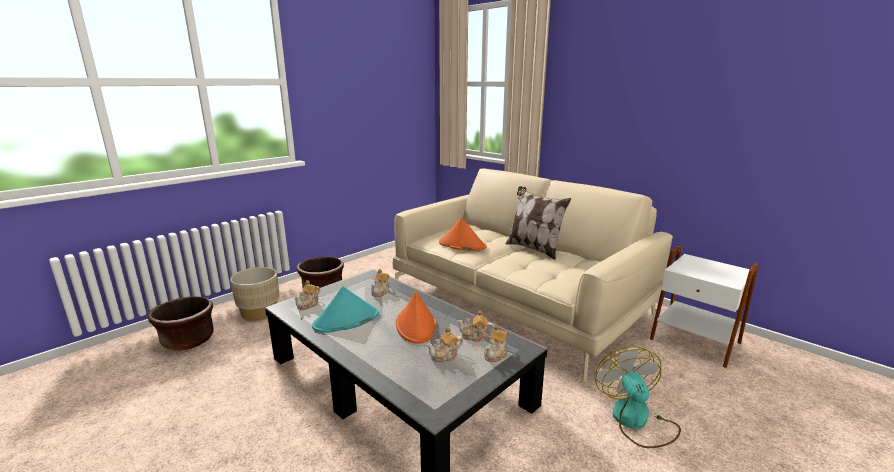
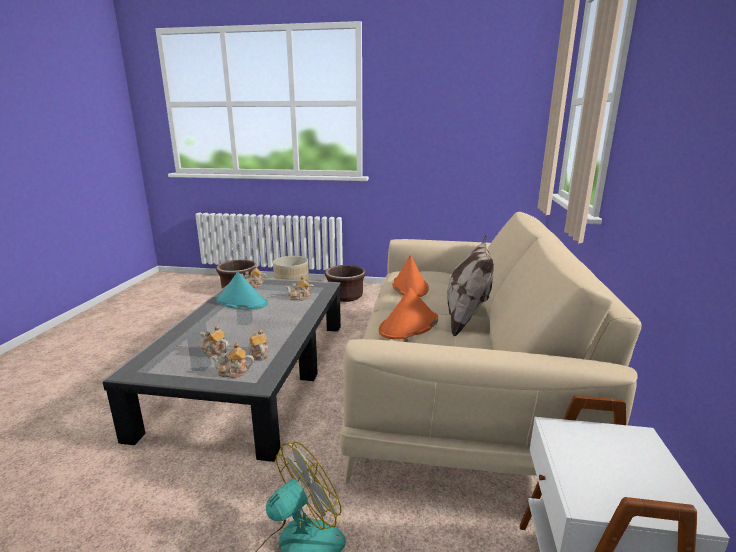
camera: 55 degrees right, 0 degrees up
orange hat [396,291,436,344] -> orange hat moved to [379,288,438,340]

